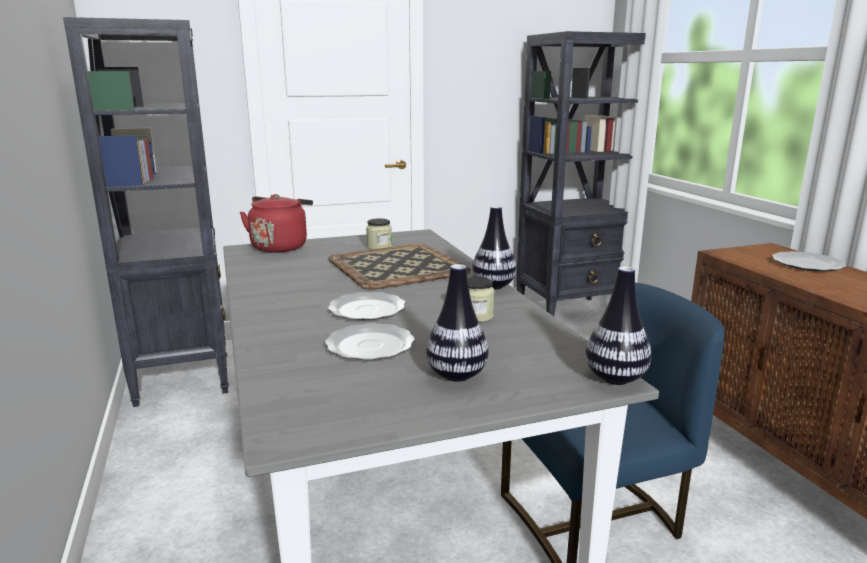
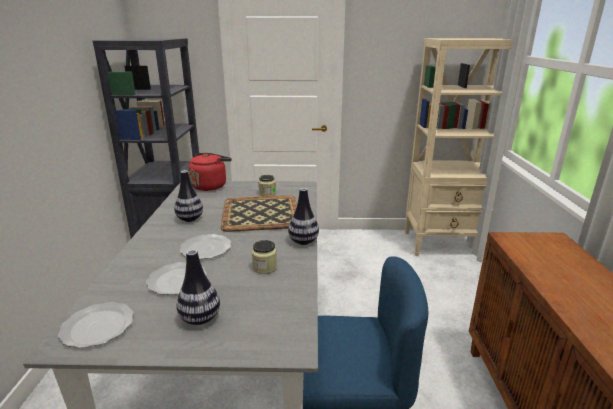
camera: 20 degrees right, 5 degrees up
black bookcase [517,31,646,316] -> beige bookcase [405,38,526,256]
vase [586,266,651,385] -> vase moved to [174,170,203,222]
plate [772,251,847,272] -> plate moved to [58,302,134,348]

